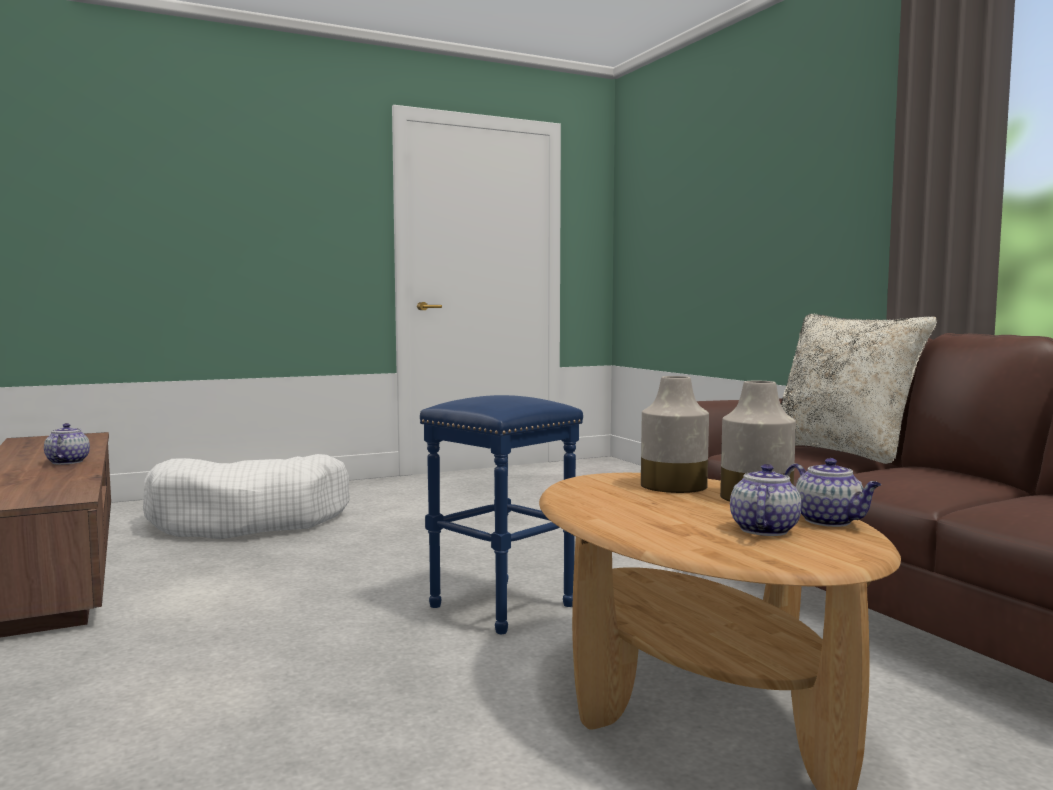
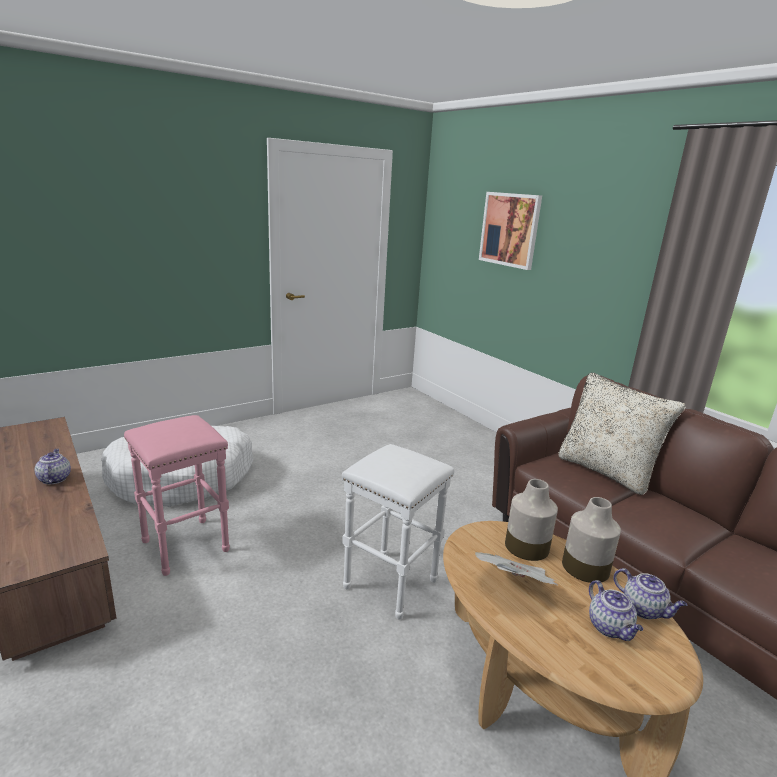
camera: 10 degrees left, 15 degrees up
blue stool [420,395,583,634] -> white stool [342,444,454,620]
teapot [730,464,802,536] -> teapot turned 150 degrees clockwise [589,580,643,641]
none -> pink stool [124,415,230,576]
none -> newspaper [475,552,557,585]
none -> picture [479,192,542,270]

